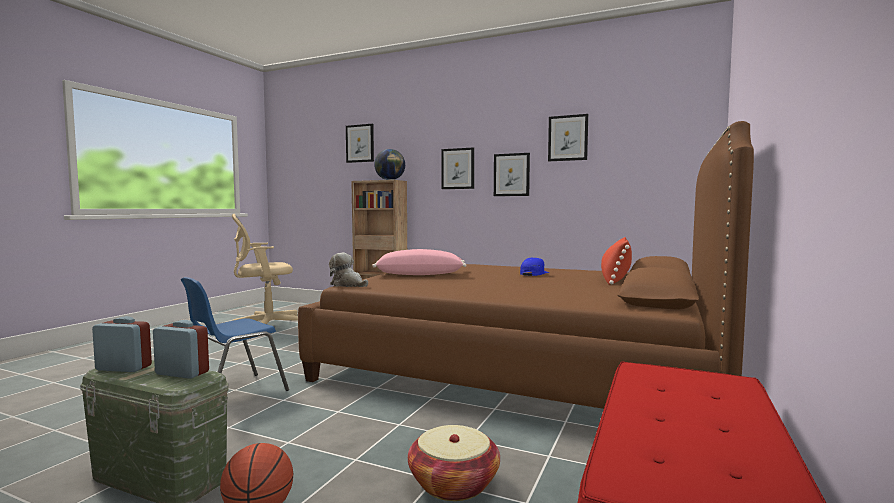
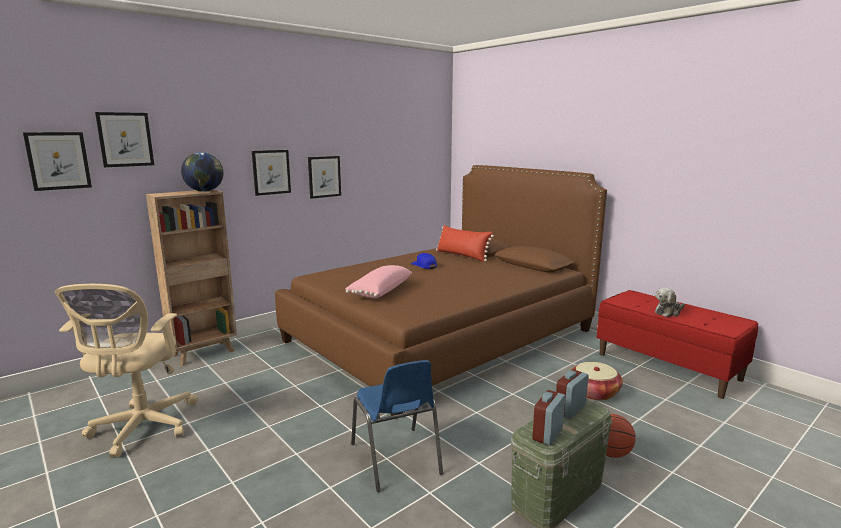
camera: 65 degrees left, 10 degrees up
plush toy [329,253,368,287] -> plush toy moved to [655,288,685,317]
picture [548,114,588,161] -> picture moved to [23,132,92,191]

